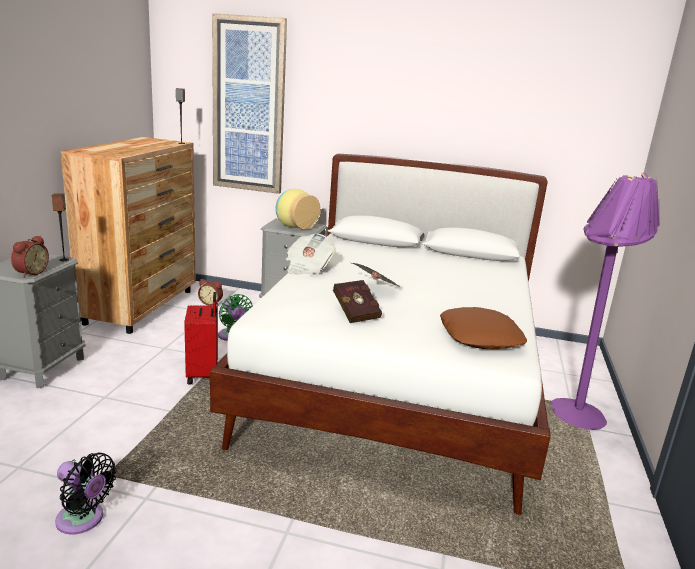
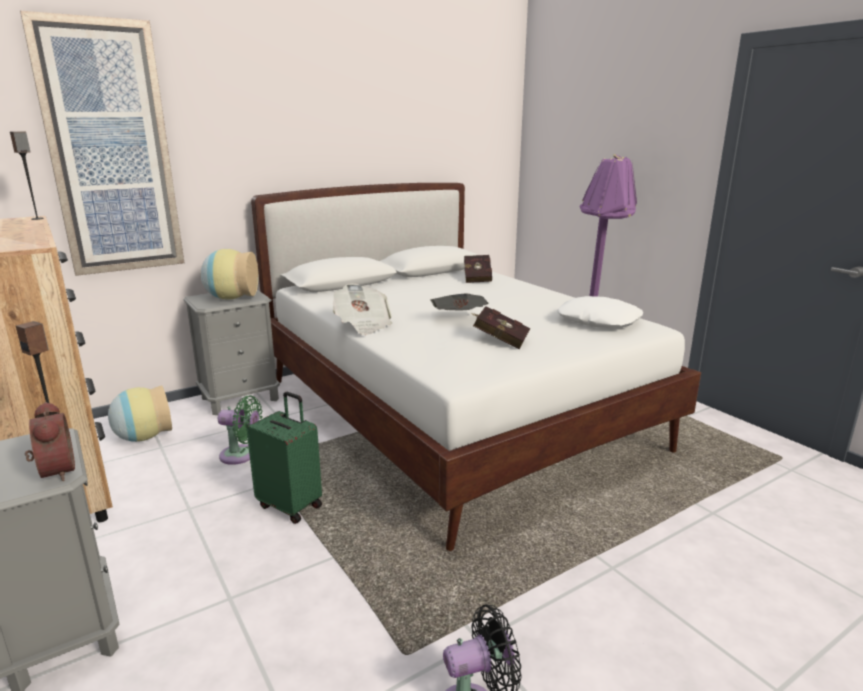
camera: 45 degrees left, 0 degrees up
red suitcase [184,292,218,385] -> green suitcase [246,392,322,524]
alarm clock [198,279,223,306] -> vase [108,385,172,442]
brown pillow [440,307,527,349] -> white pillow [557,296,643,328]
none -> red book [464,255,492,283]

